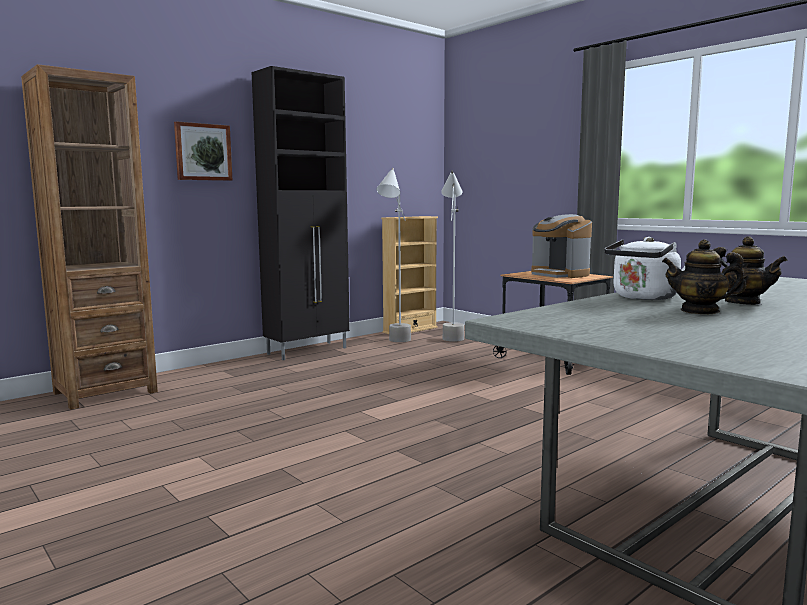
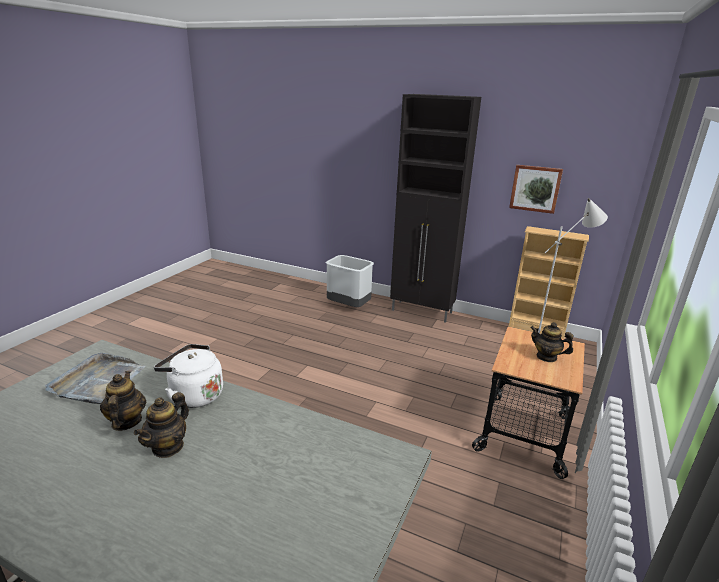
camera: 65 degrees right, 15 degrees up
brown bookcase [21,64,158,410] -> none
picture [174,121,233,181] -> picture moved to [509,165,563,214]
grey floor lamp [377,168,411,342] -> none
coffee machine [531,214,592,278] -> teapot [530,322,573,362]
none -> grey tray [45,353,145,404]
none -> grey trash can [326,255,374,307]

